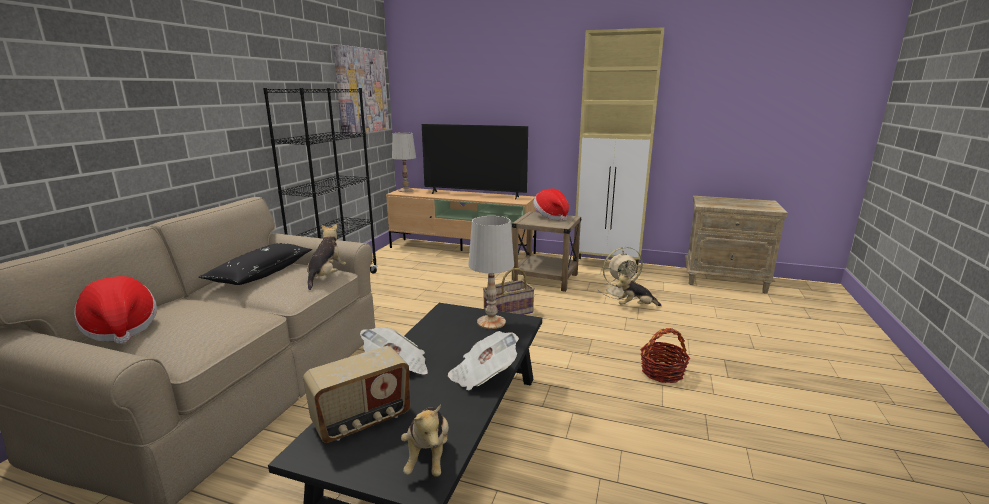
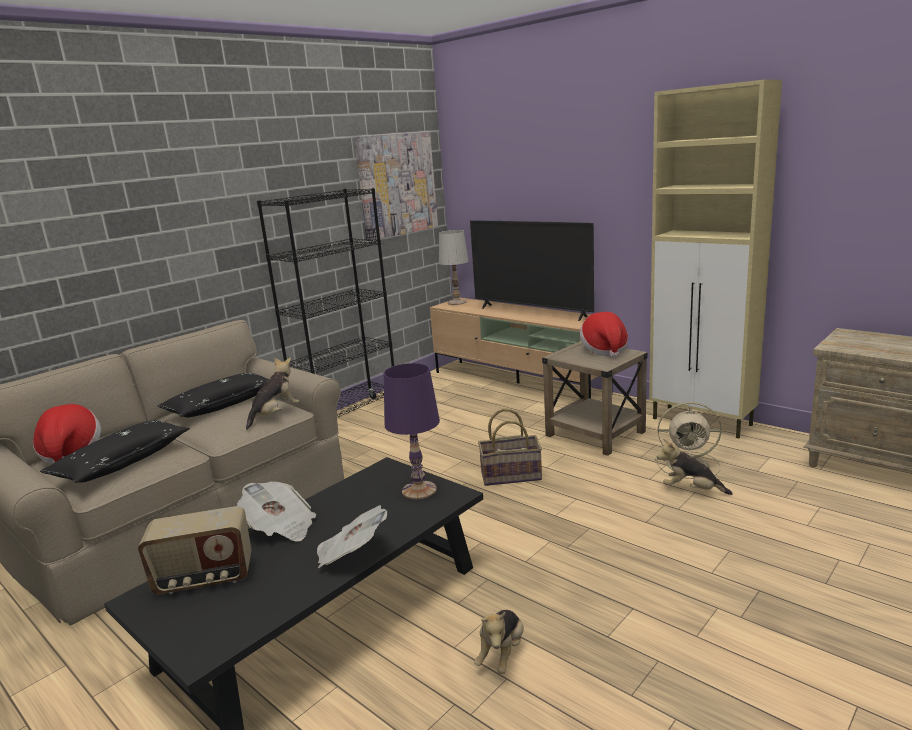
camera: 25 degrees right, 0 degrees up
plush toy [401,404,449,477] -> plush toy moved to [474,610,524,674]
white table lamp [468,216,514,329] -> purple table lamp [384,363,440,499]
basket [640,328,690,383] -> none
none -> black pillow [40,420,190,483]

